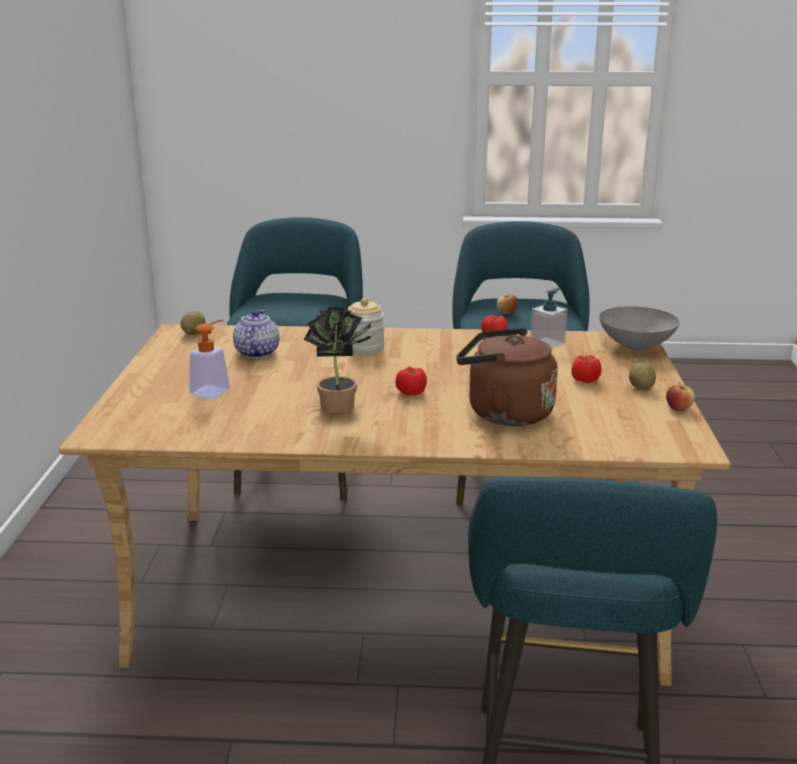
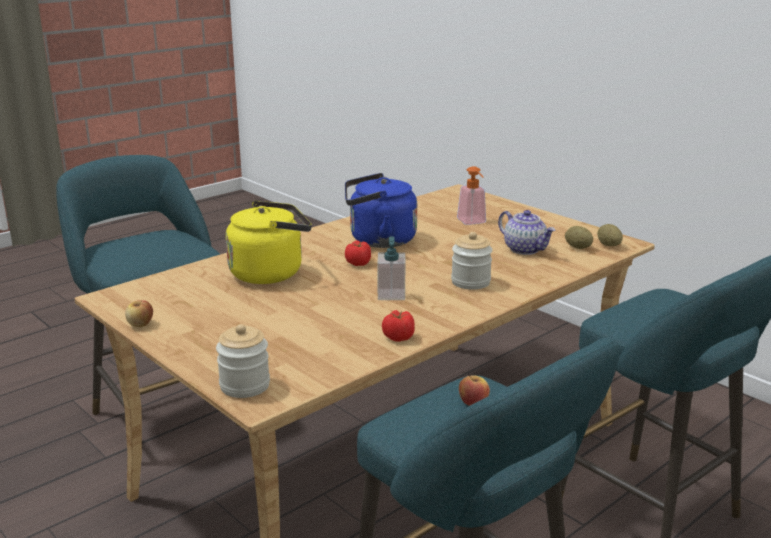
camera: 135 degrees right, 0 degrees up
potted plant [304,307,376,414] -> blue kettle [345,173,417,248]
brown kettle [456,328,558,426] -> yellow kettle [226,201,312,284]
soap dispenser [530,288,568,349] -> soap dispenser moved to [378,236,405,300]
tomato [571,355,602,383] -> none
grey bowl [599,306,680,351] -> jar [216,324,270,398]
potato [629,362,656,389] -> potato moved to [565,226,593,249]

